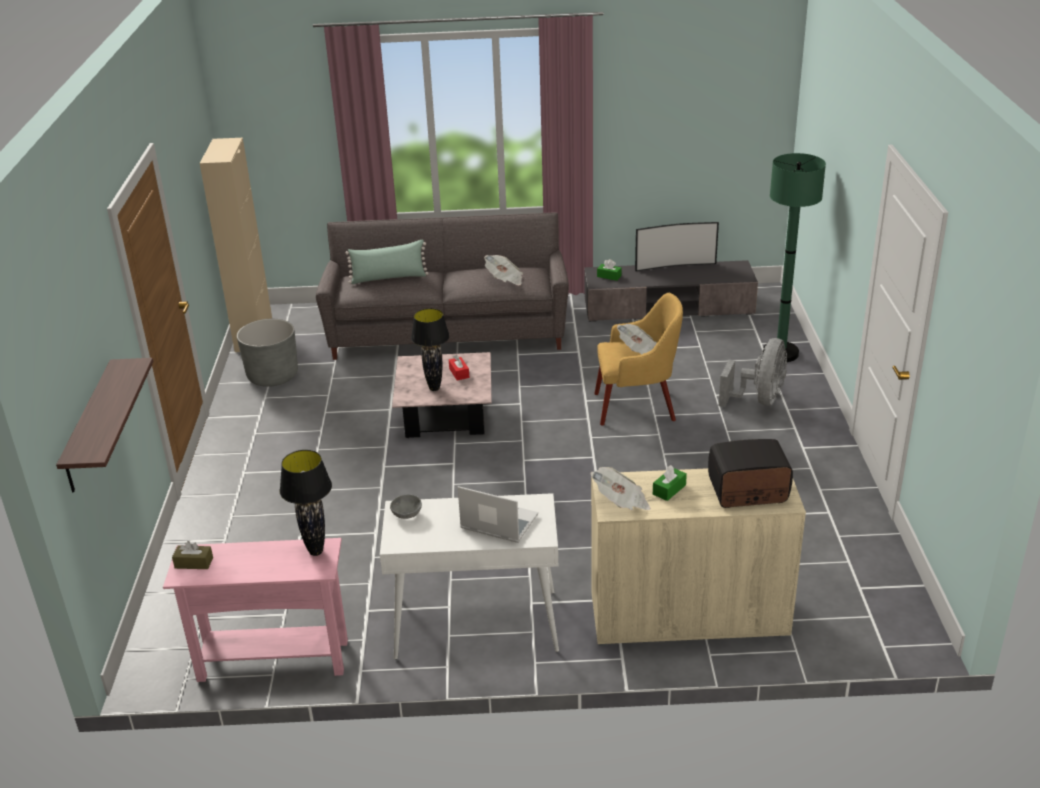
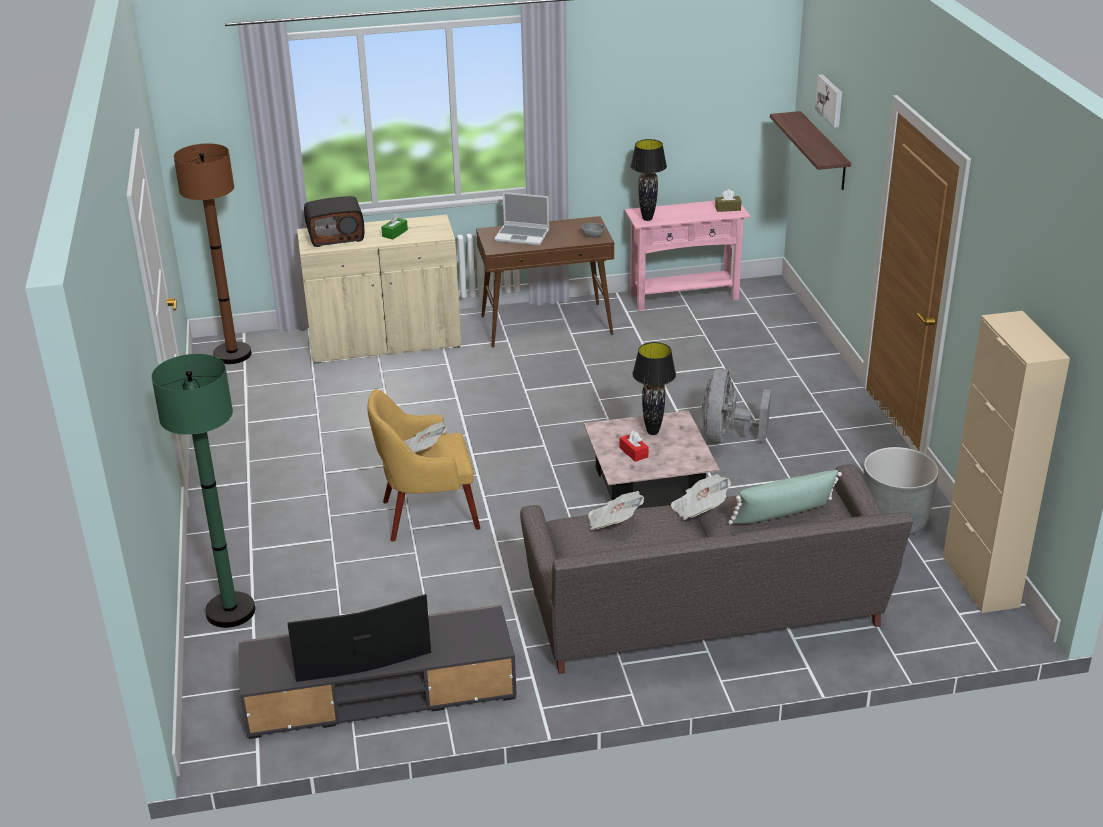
camera: 170 degrees right, 0 degrees up
white console table [380,493,559,659] -> brown console table [476,216,614,348]
newspaper [591,467,651,510] -> newspaper moved to [671,474,731,520]
green tissue box [597,259,622,281] -> none
grey fan [719,338,787,407] -> grey fan moved to [702,368,771,443]
none -> brown floor lamp [174,143,252,364]
none -> picture [815,74,842,128]

